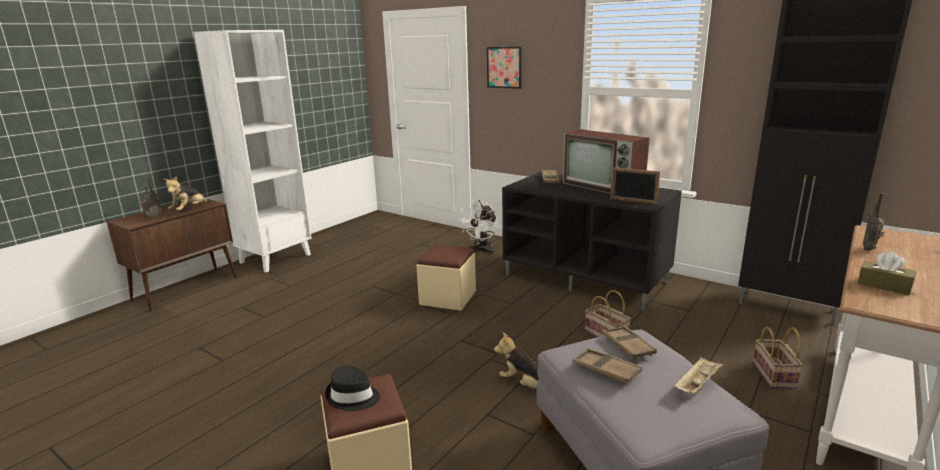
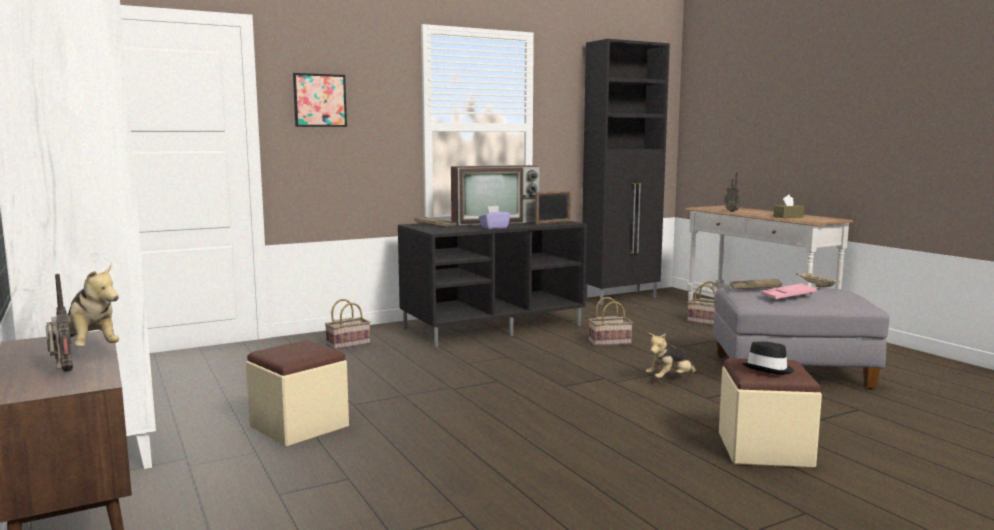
camera: 65 degrees left, 10 degrees down
beige ottoman [416,244,476,311] -> beige ottoman moved to [246,340,349,447]
white fan [458,200,498,254] -> basket [325,299,370,350]
brown tray [573,348,642,383] -> pink tray [761,283,817,299]
none -> purple tissue box [479,205,511,229]

